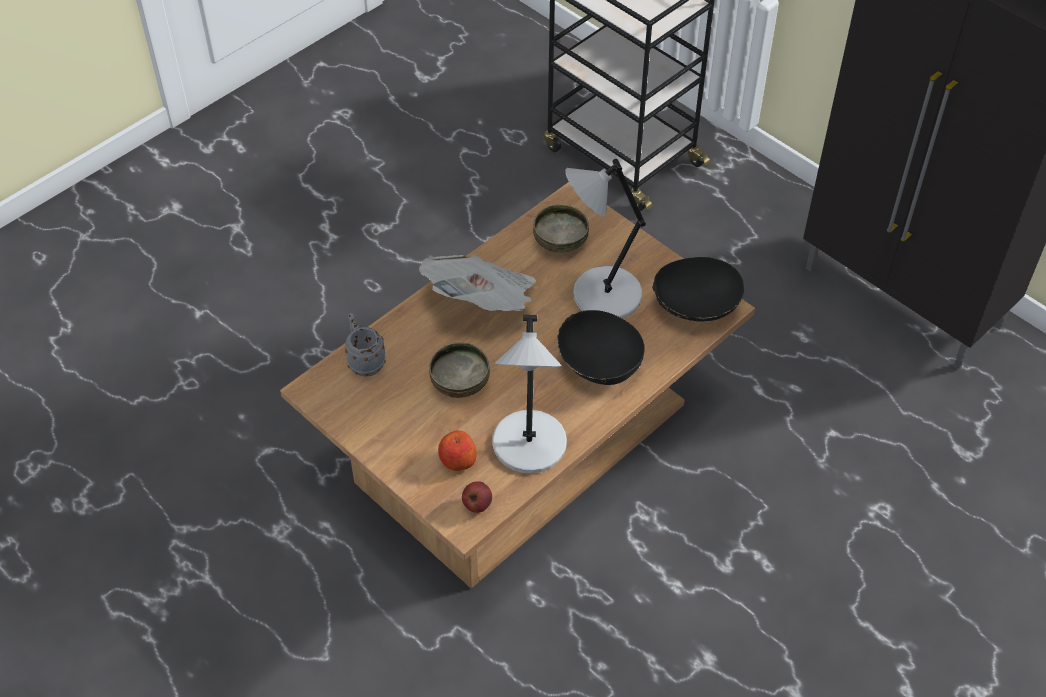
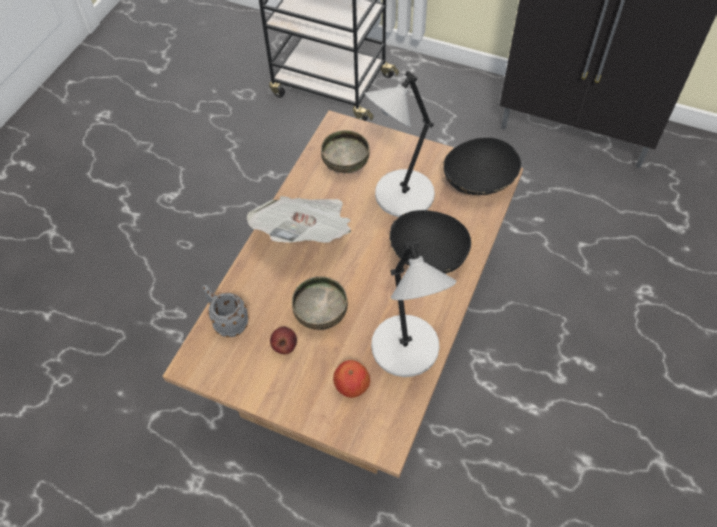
camera: 20 degrees left, 5 degrees up
apple [462,481,492,513] -> apple moved to [270,327,297,354]

